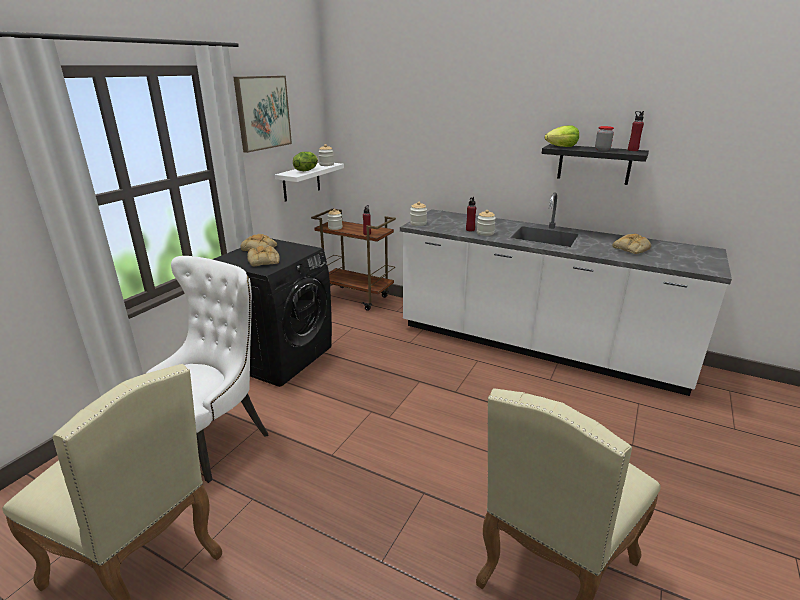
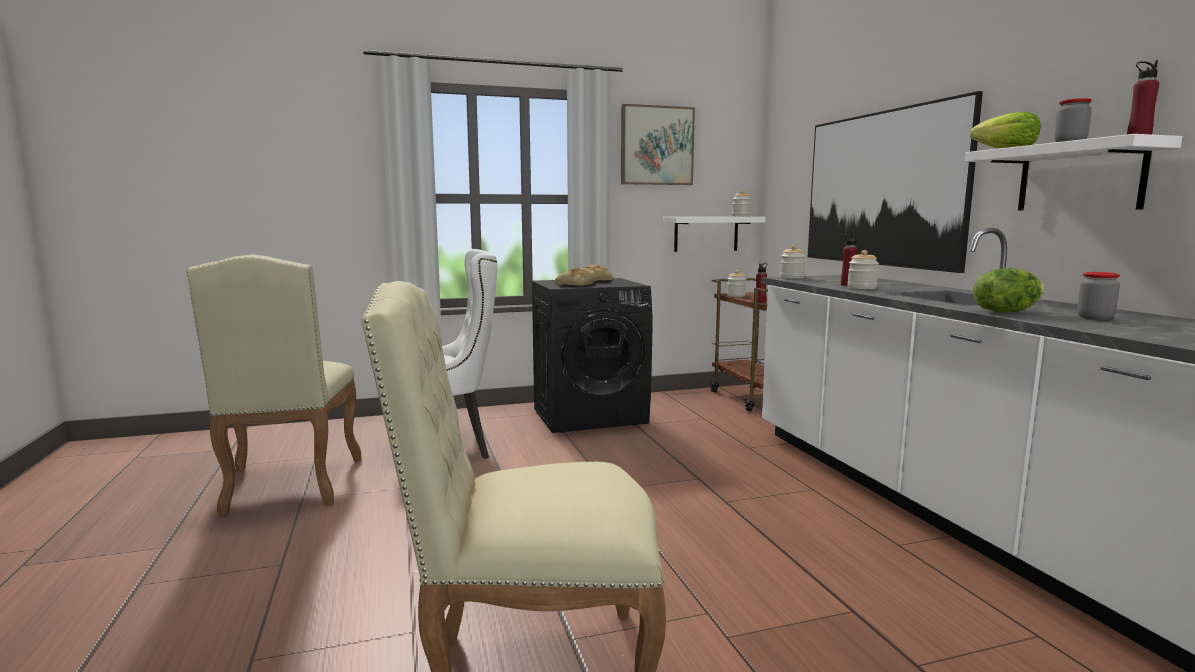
camera: 45 degrees right, 15 degrees down
lettuce [293,152,318,171] -> lettuce moved to [973,268,1045,312]
black shelf [542,144,649,185] -> white shelf [965,134,1183,210]
bread [612,234,651,254] -> jar [1077,272,1120,320]
none -> picture [808,91,983,273]

